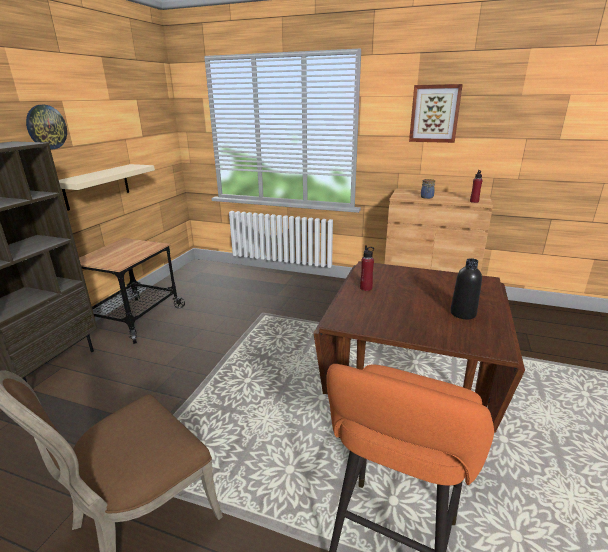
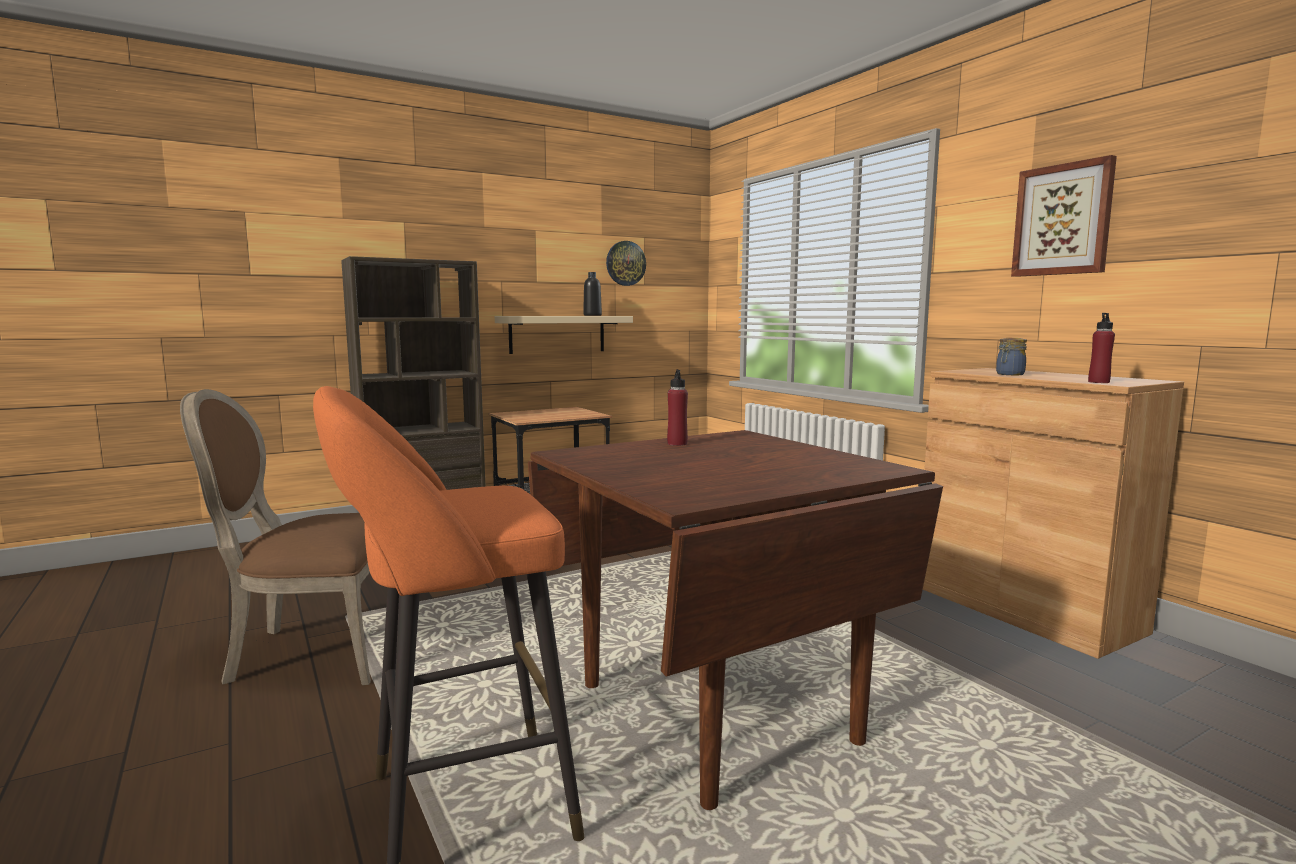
camera: 40 degrees right, 15 degrees down
wall clock [26,105,67,149] -> wall clock moved to [606,241,646,286]
black bottle [450,258,482,319] -> black bottle moved to [583,272,602,316]

